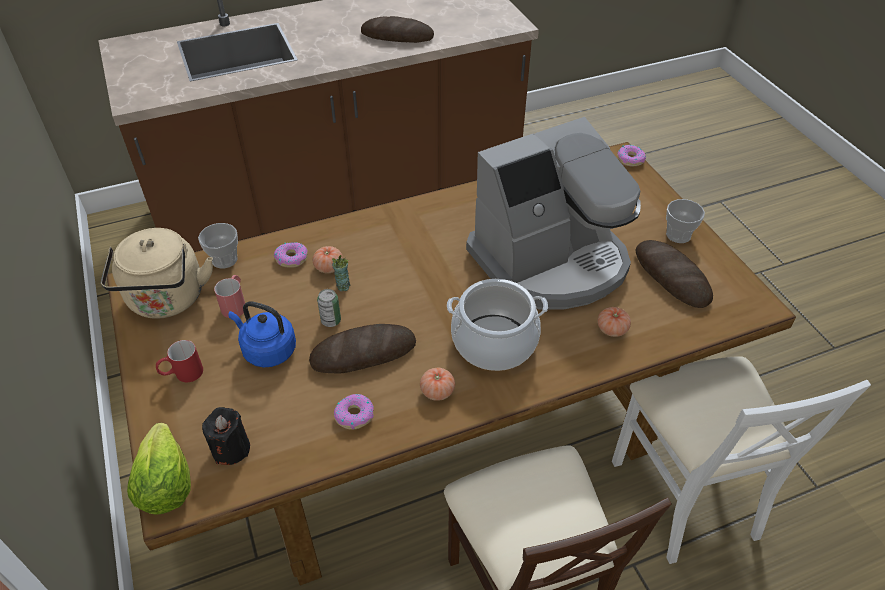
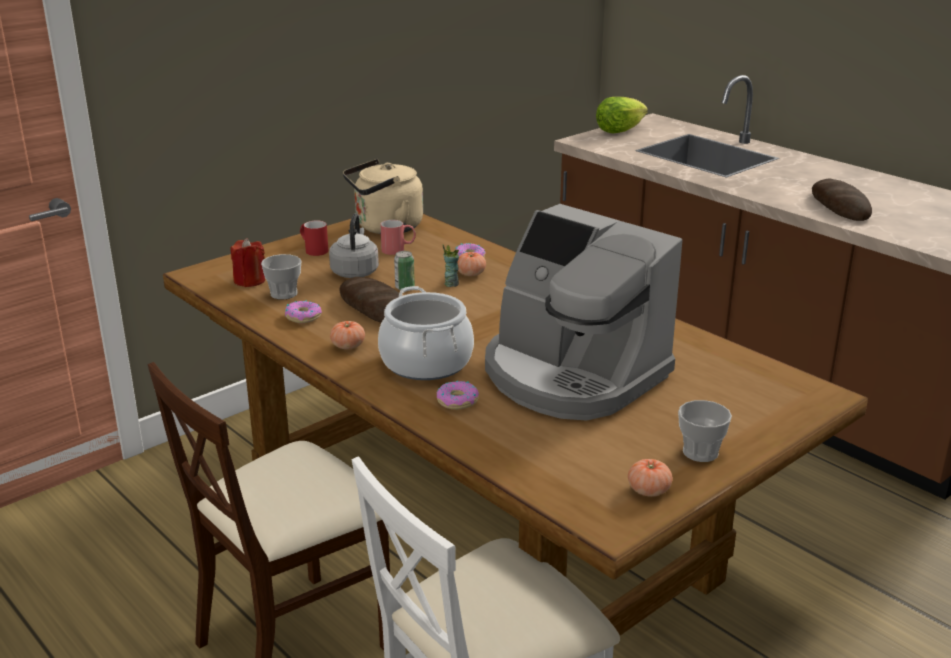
camera: 70 degrees right, 20 degrees down
lettuce [127,423,191,515] -> lettuce moved to [596,97,648,133]
cup [198,223,238,269] -> cup moved to [261,254,301,299]
black candle [202,407,250,465] -> red candle [231,238,265,287]
blue kettle [229,301,296,367] -> grey kettle [329,214,379,278]
tomato [598,307,631,337] -> tomato moved to [628,459,673,497]
donut [617,145,646,166] -> donut moved to [436,380,479,410]
bread [636,240,713,308] -> none

